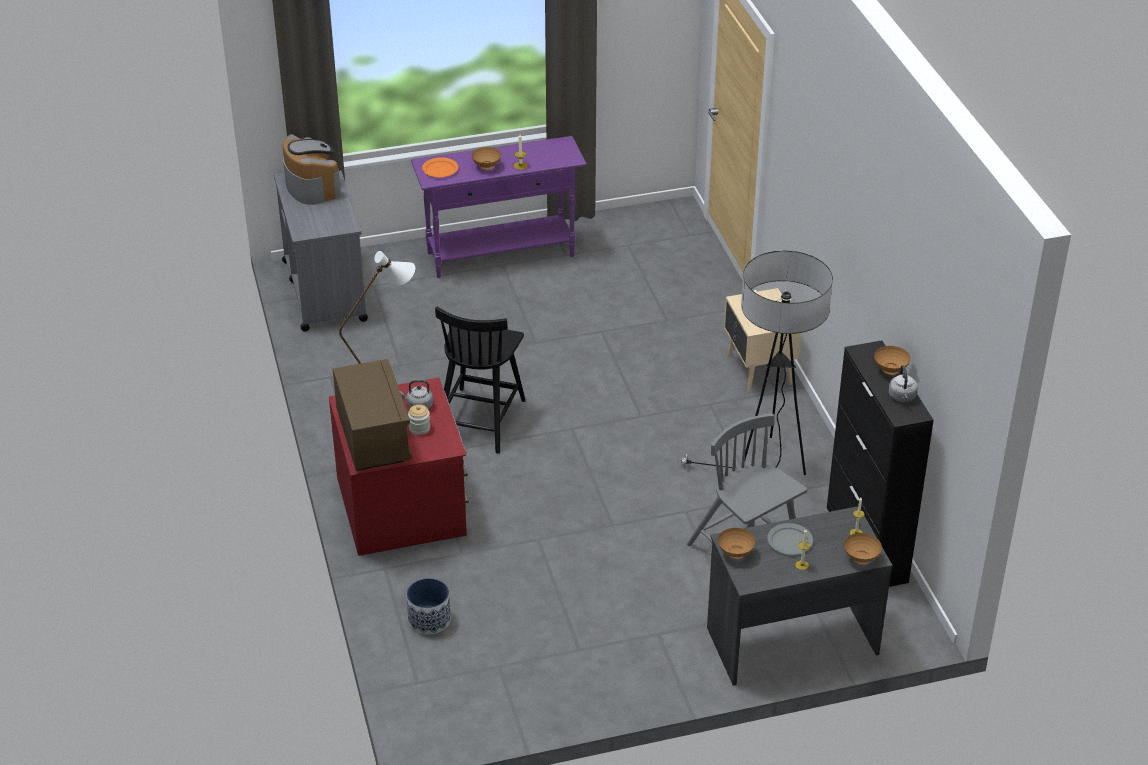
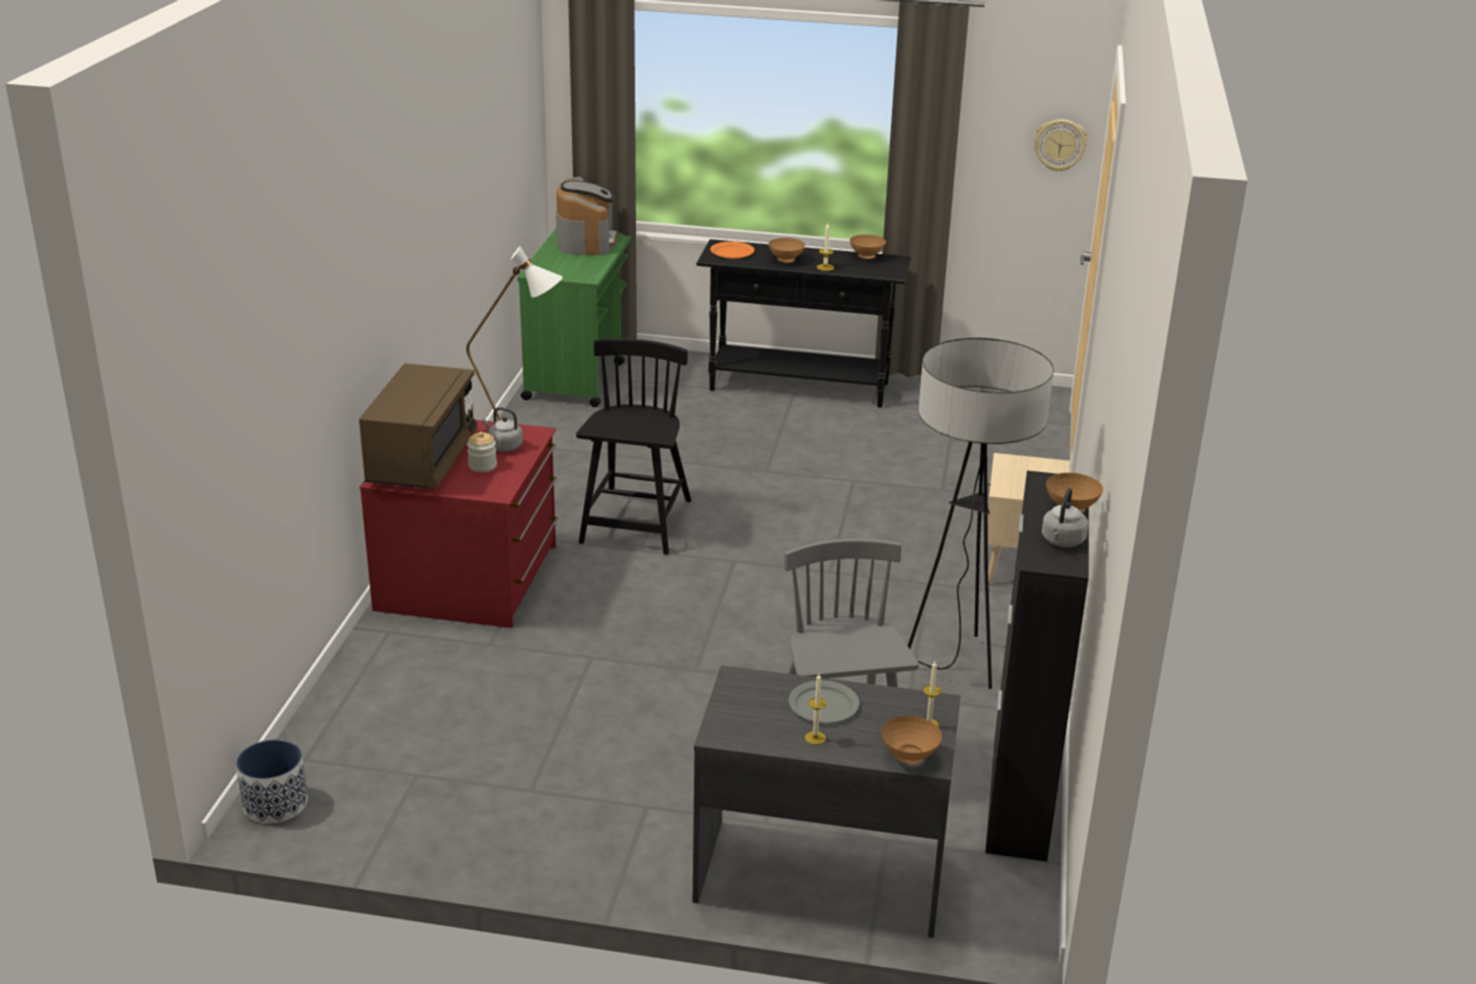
camera: 25 degrees right, 10 degrees down
grey cart [274,170,368,331] -> green cart [517,229,631,407]
planter [406,578,451,635] -> planter moved to [236,739,308,824]
purple console table [411,136,587,278] -> black console table [696,239,911,408]
black chair [435,307,526,454] -> black chair turned 150 degrees clockwise [576,339,691,555]
brown bowl [718,528,756,559] -> brown bowl moved to [850,234,886,259]
none -> wall clock [1034,119,1088,172]

